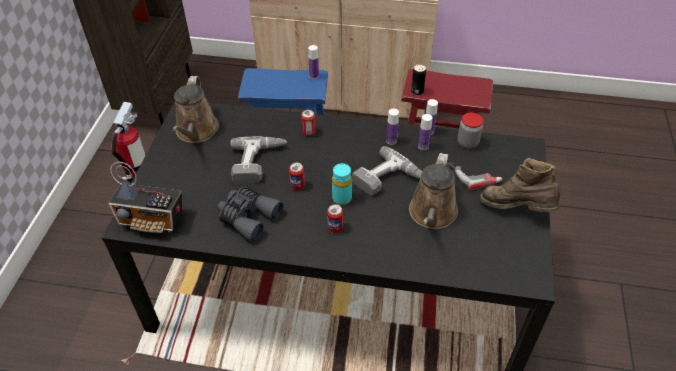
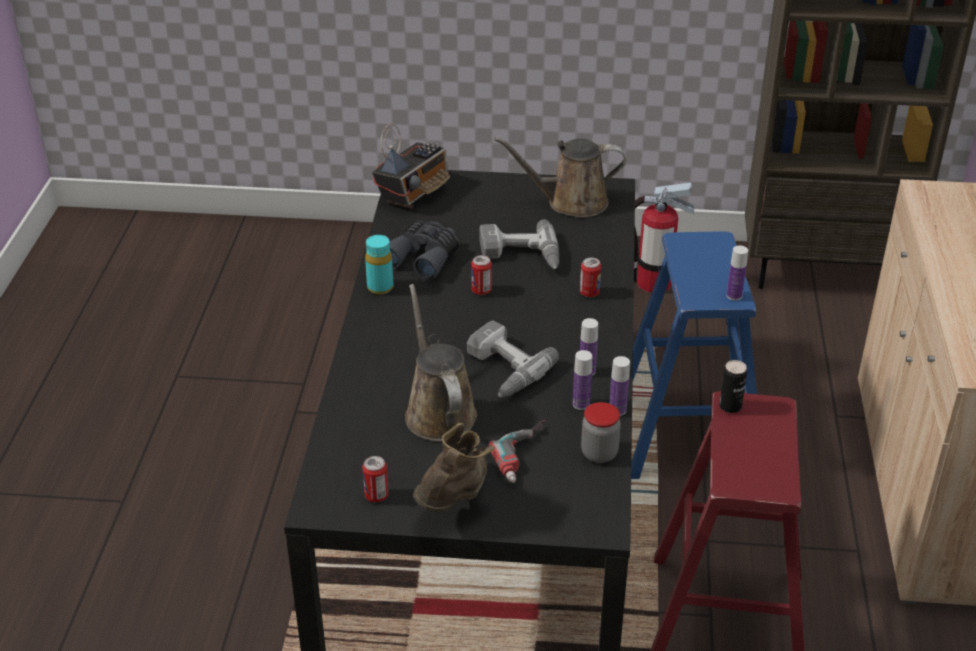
camera: 85 degrees right, 10 degrees down
radio [108,162,182,234] -> radio turned 150 degrees counterclockwise [372,123,450,209]
can [327,204,343,233] -> can moved to [363,456,389,502]
turquoise bottle [332,163,352,205] -> turquoise bottle moved to [365,235,393,295]
brown watering can [409,153,458,229] -> brown watering can turned 60 degrees clockwise [405,284,477,441]

